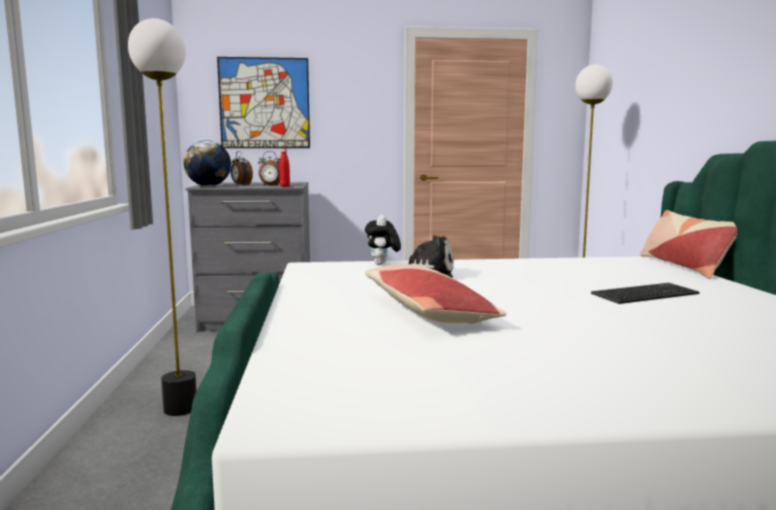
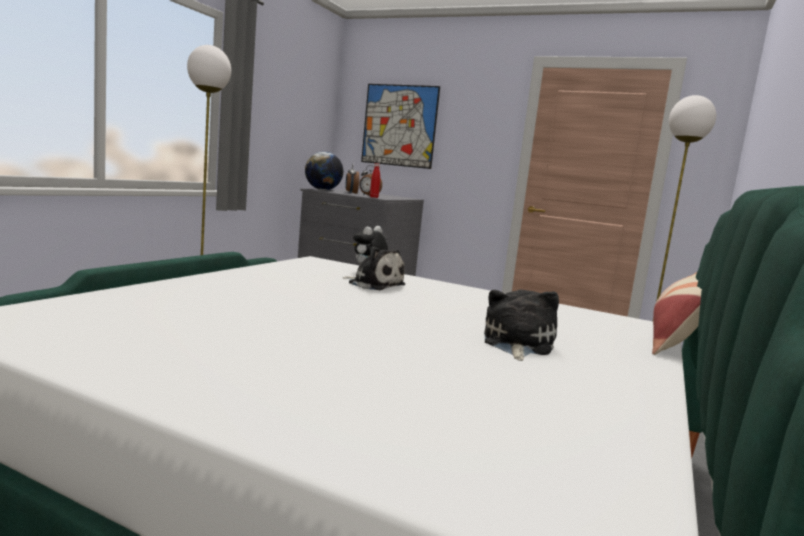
camera: 30 degrees right, 0 degrees up
pillow [365,264,507,324] -> none
keyboard [591,283,699,304] -> plush toy [484,289,559,361]

